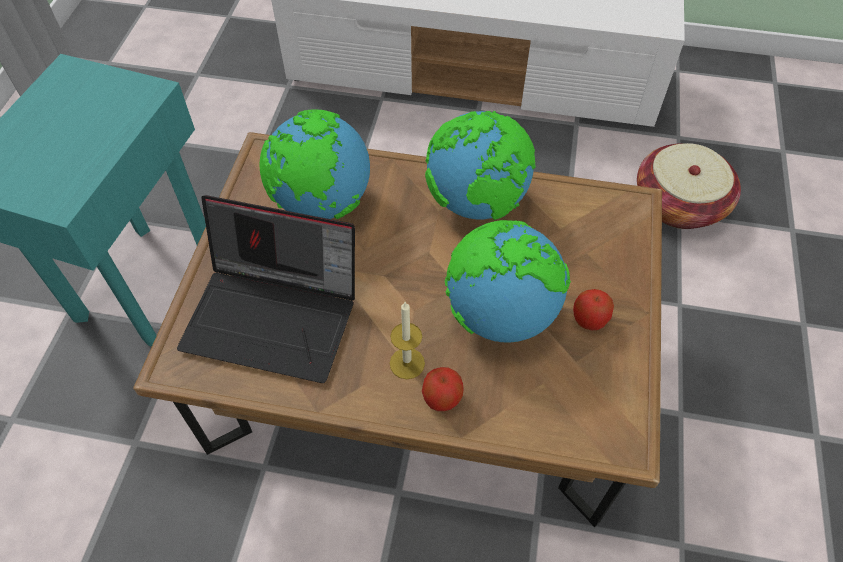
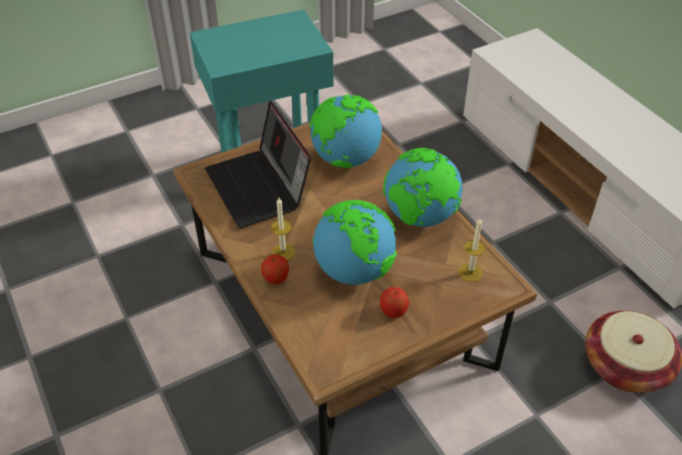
camera: 50 degrees right, 10 degrees down
none -> candle [458,217,486,282]

